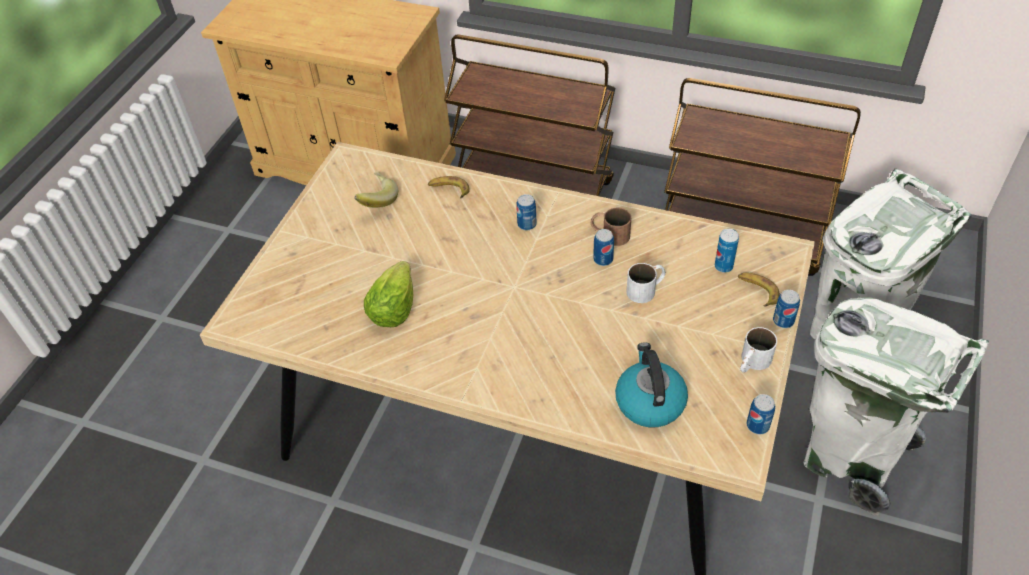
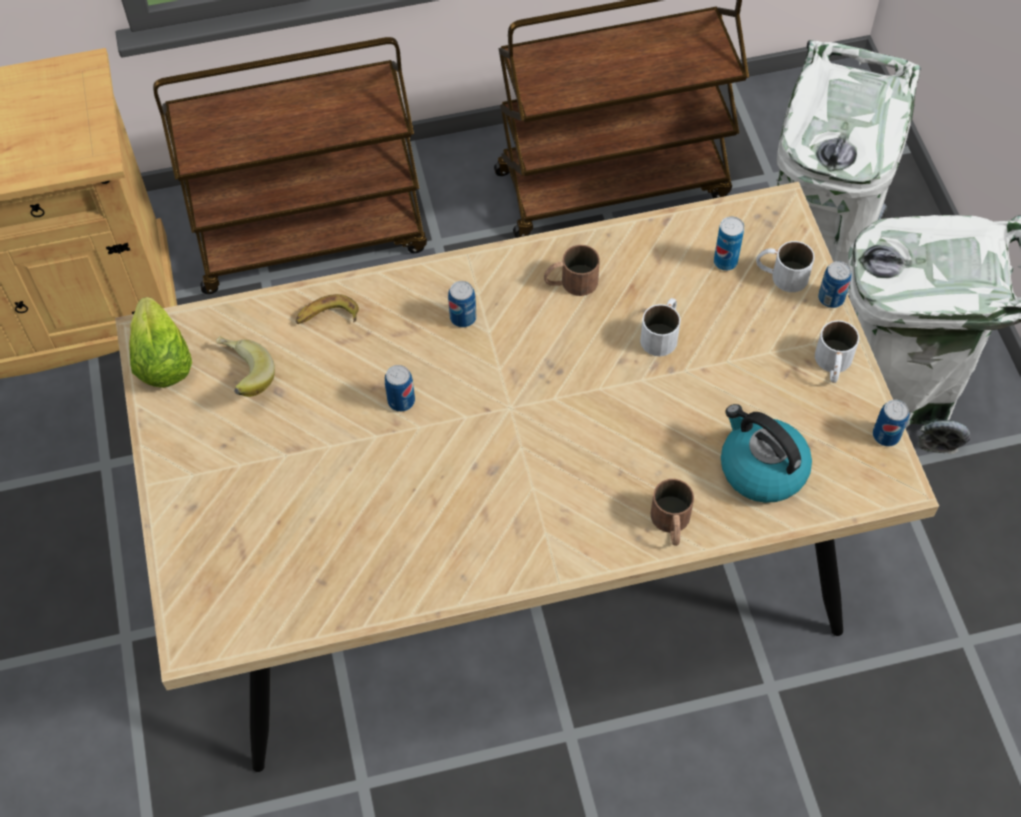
camera: 35 degrees left, 10 degrees up
lettuce [364,261,413,327] -> lettuce moved to [129,297,192,388]
can [593,229,614,266] -> can moved to [385,365,415,412]
banana [738,273,780,307] -> white mug [756,241,815,292]
none -> brown mug [651,479,694,546]

